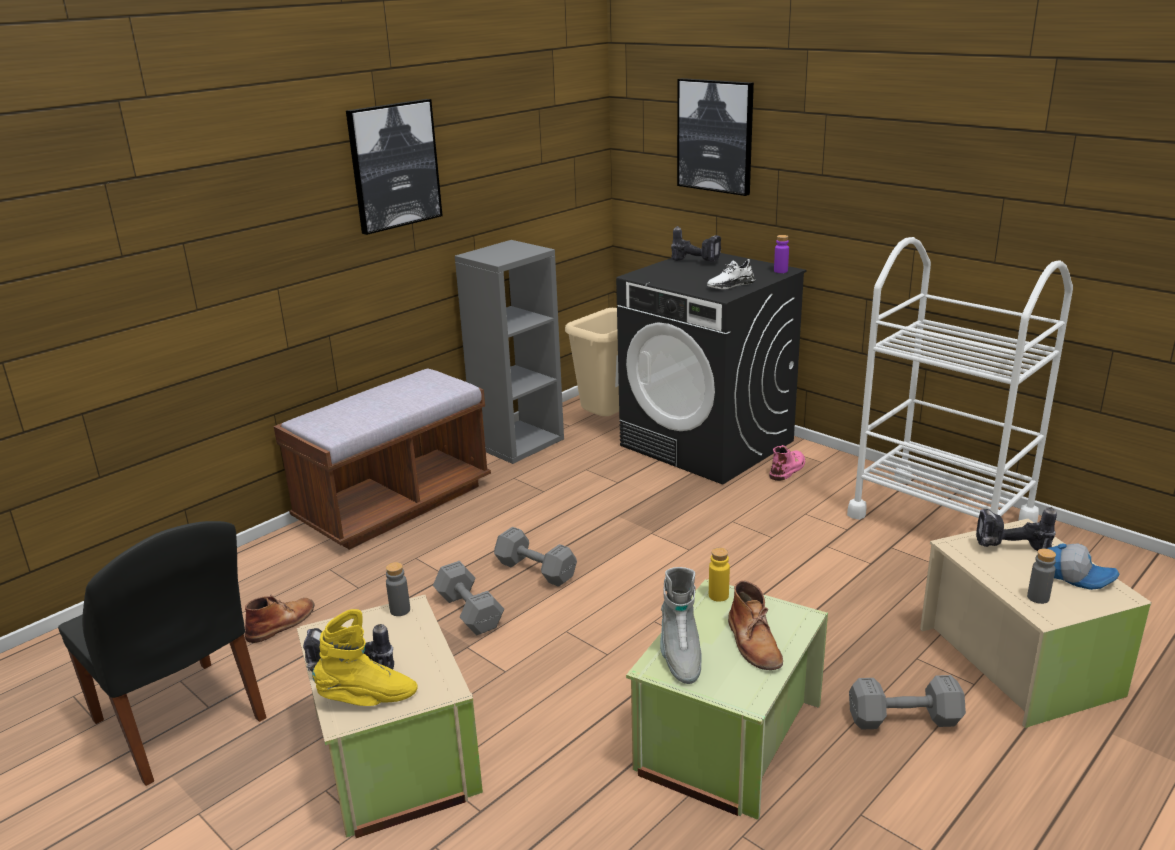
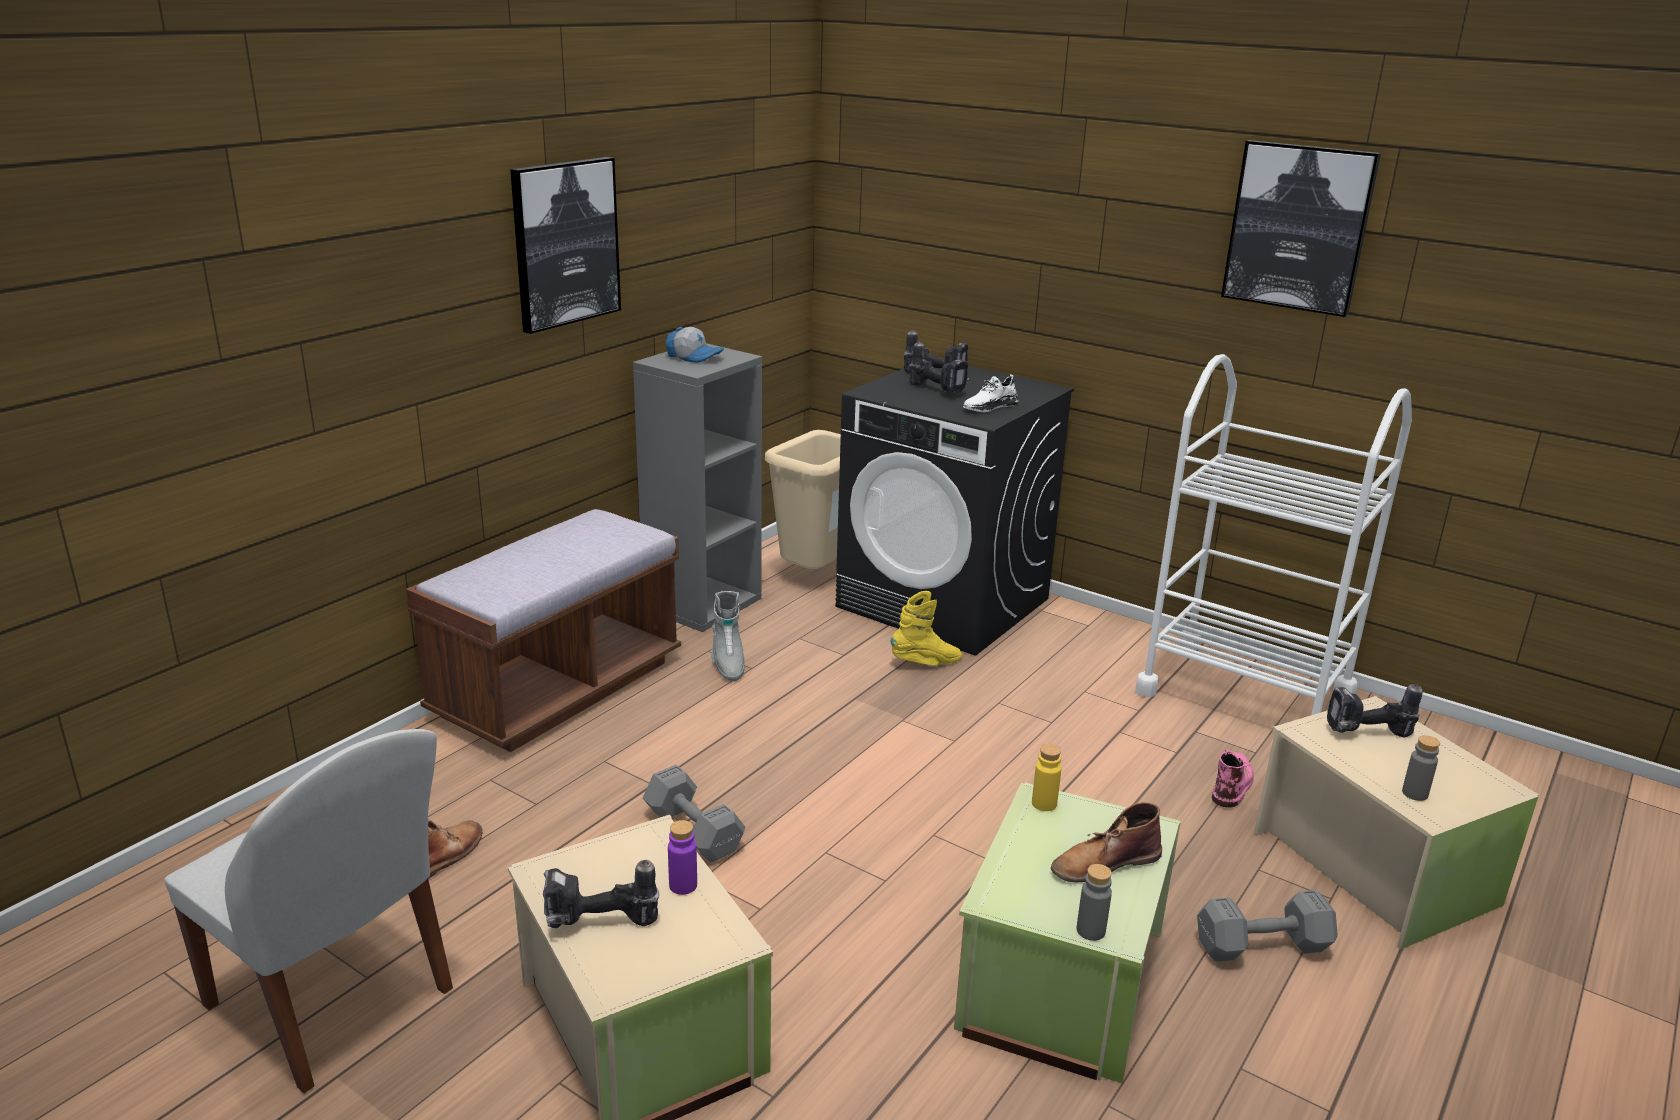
camera: 10 degrees left, 0 degrees up
black chair [58,521,266,786] -> white chair [164,729,453,1093]
yellow boot [312,609,417,706] -> yellow boot moved to [891,591,962,665]
grey bottle [386,562,410,616] -> grey bottle moved to [1077,864,1112,941]
grey dumbbell [494,527,577,587] -> none
grey boot [660,567,701,684] -> grey boot moved to [712,591,745,681]
picture [677,78,754,196] -> picture moved to [1221,140,1381,317]
brown boot [728,581,783,670] -> brown boot turned 90 degrees clockwise [1051,802,1162,882]
pink boot [769,445,805,481] -> pink boot moved to [1212,749,1254,808]
purple bottle [774,235,789,273] -> purple bottle moved to [668,820,697,895]
cap [1047,543,1120,590] -> cap moved to [665,327,724,363]
none -> power drill [909,341,969,394]

